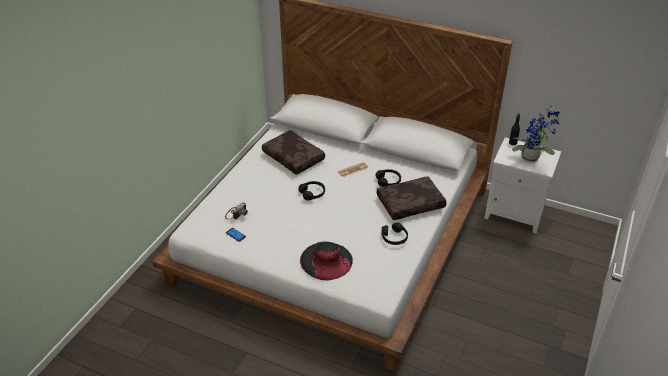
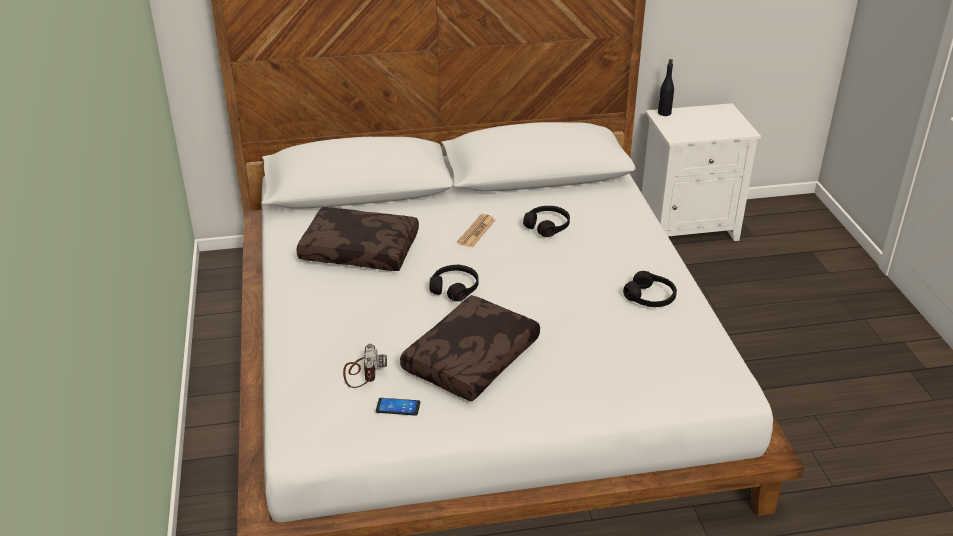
camera: 35 degrees left, 5 degrees down
black hat [300,241,353,280] -> none
brown pillow [377,176,447,220] -> brown pillow moved to [400,295,540,402]
potted plant [512,102,560,162] -> none

